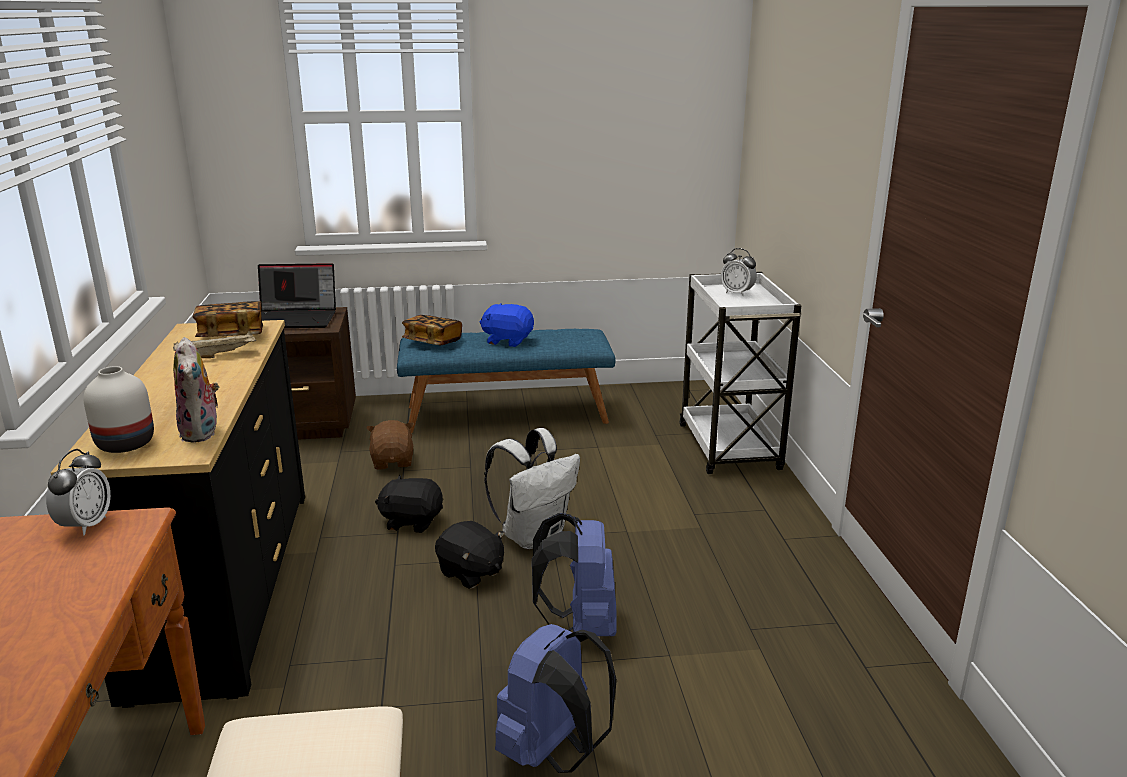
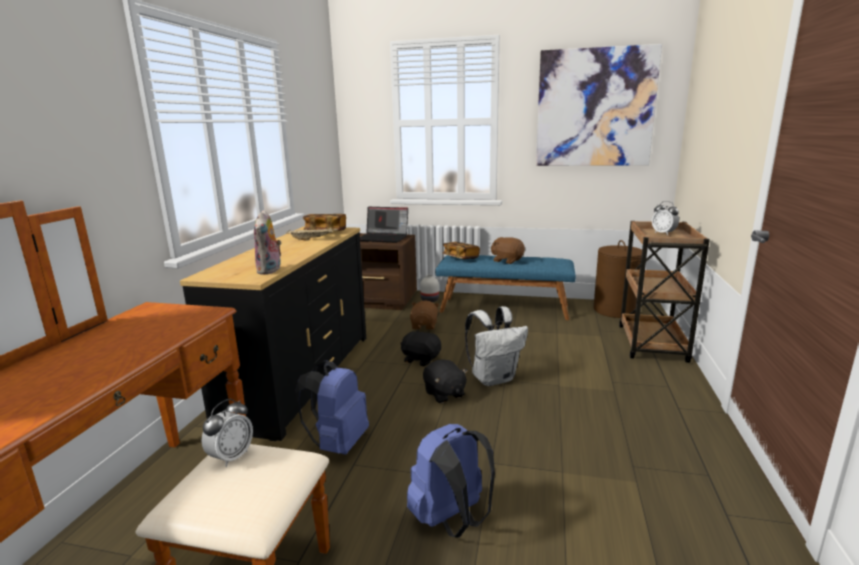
camera: 20 degrees right, 5 degrees down
alarm clock [46,449,111,535] -> alarm clock moved to [201,399,253,467]
white vase [83,366,154,453] -> white vase moved to [420,275,439,302]
blue plush toy [480,303,534,347] -> brown plush toy [491,237,525,264]
blue backpack [532,513,617,636] -> blue backpack moved to [295,360,369,455]
white cart [679,272,802,474] -> brown cart [619,221,710,363]
none -> picture [536,44,662,166]
none -> brown laundry basket [594,240,642,318]

